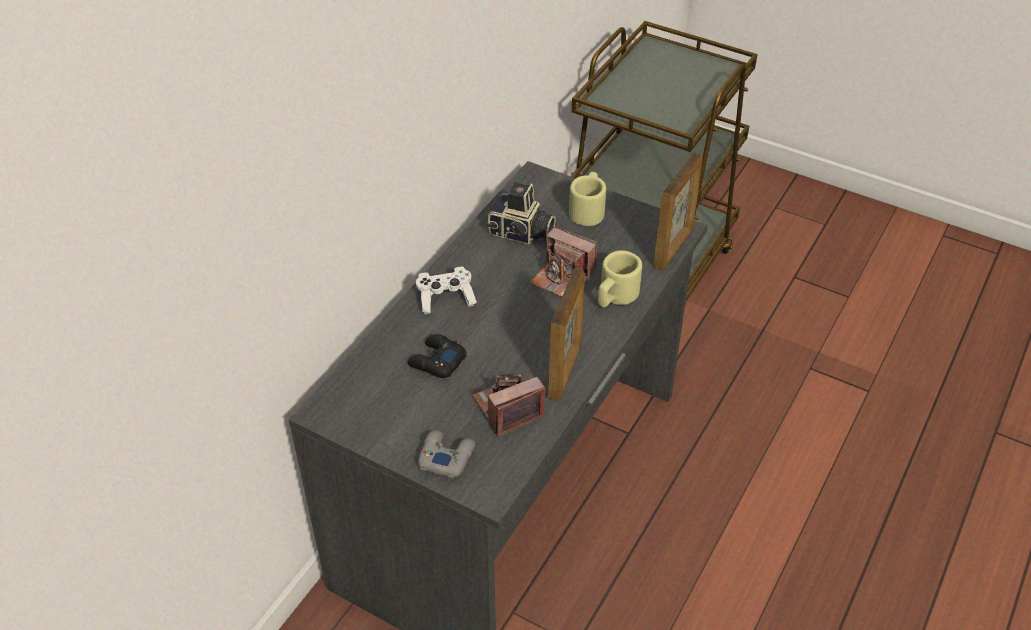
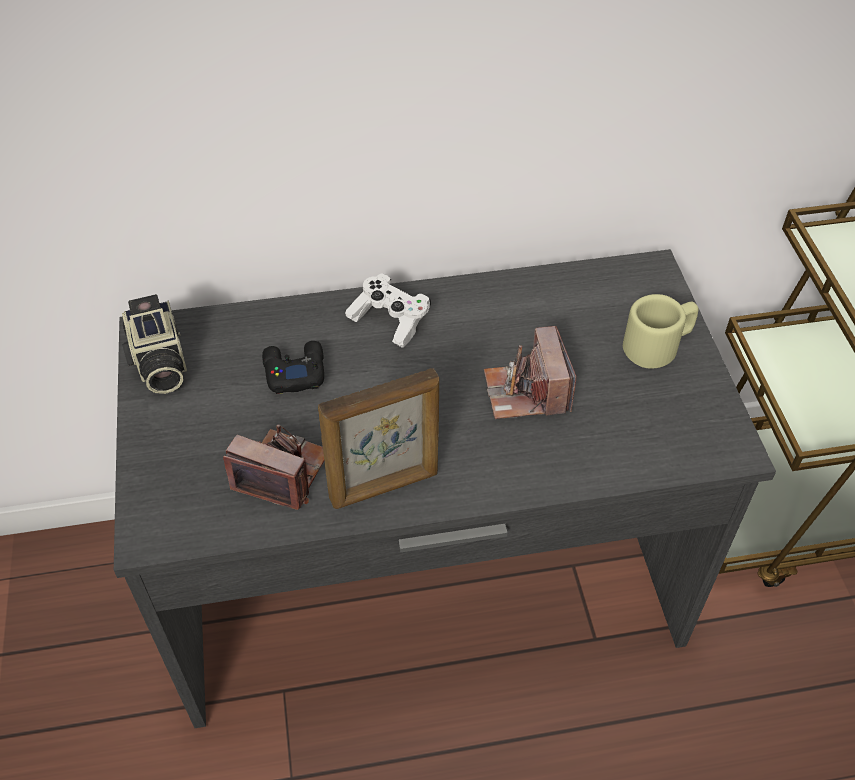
camera: 50 degrees right, 5 degrees up
grey game controller [418,430,476,478] -> none
camera [486,183,556,244] -> camera moved to [122,294,187,394]
beige mug [598,250,642,307] -> none
picture frame [653,153,703,270] -> none

